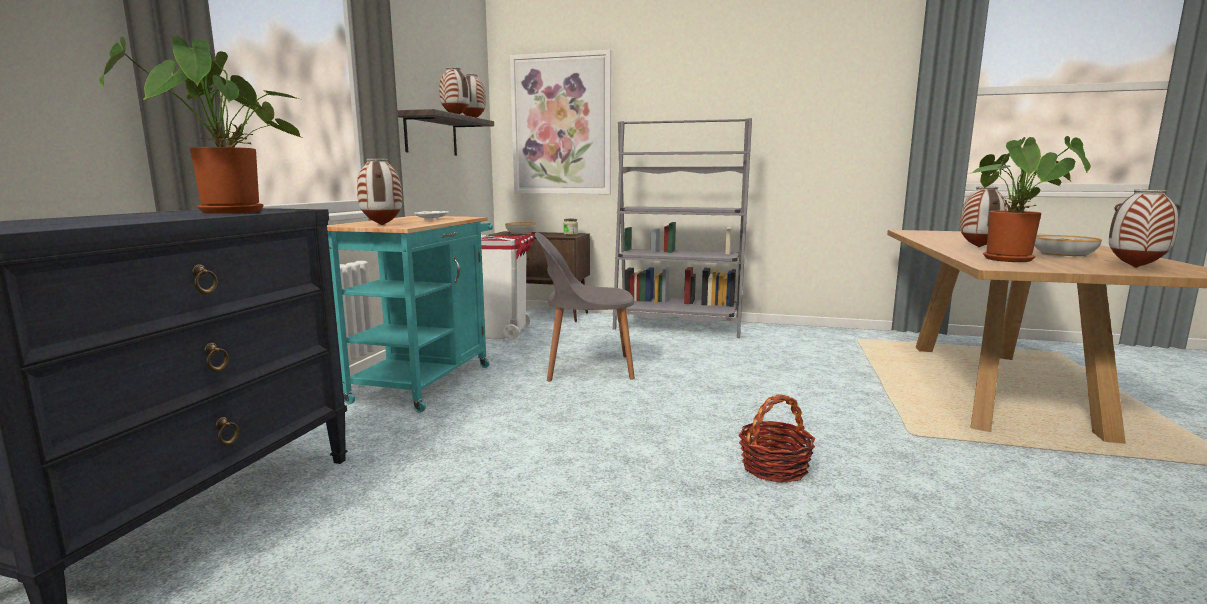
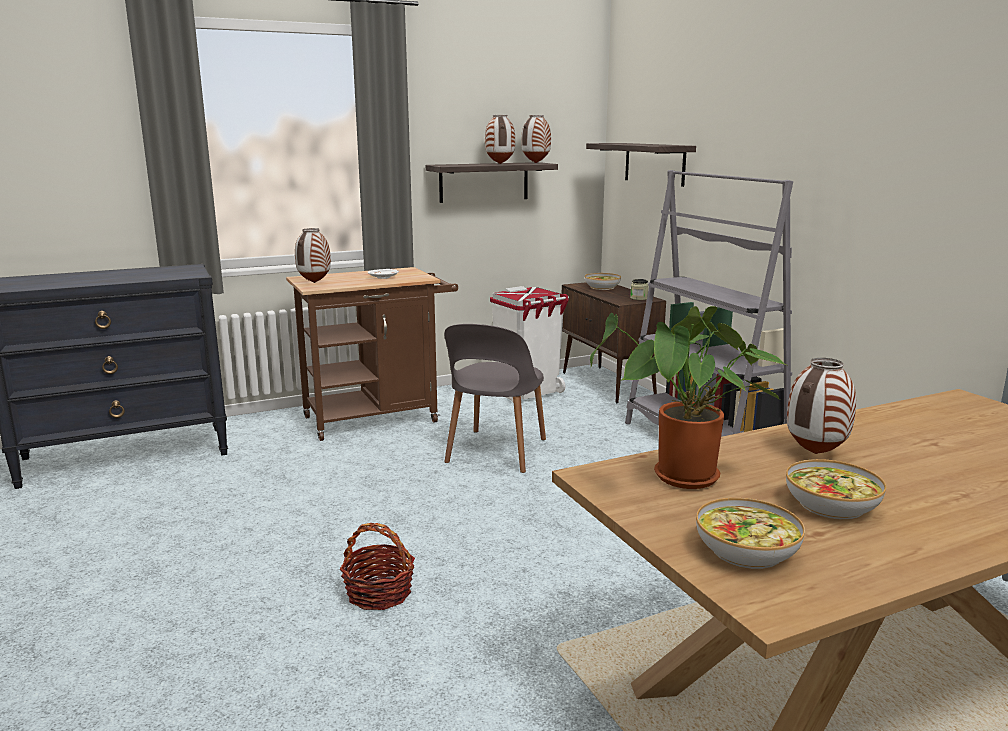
camera: 50 degrees right, 5 degrees up
potted plant [99,36,302,214] -> none
turquoise cart [327,216,493,413] -> brown cart [286,267,458,441]
picture [510,50,611,194] -> shelf [586,143,696,187]
grey chair [535,232,635,381] -> grey chair turned 120 degrees counterclockwise [444,324,546,473]
vase [1109,190,1181,268] -> bowl [696,498,805,569]

